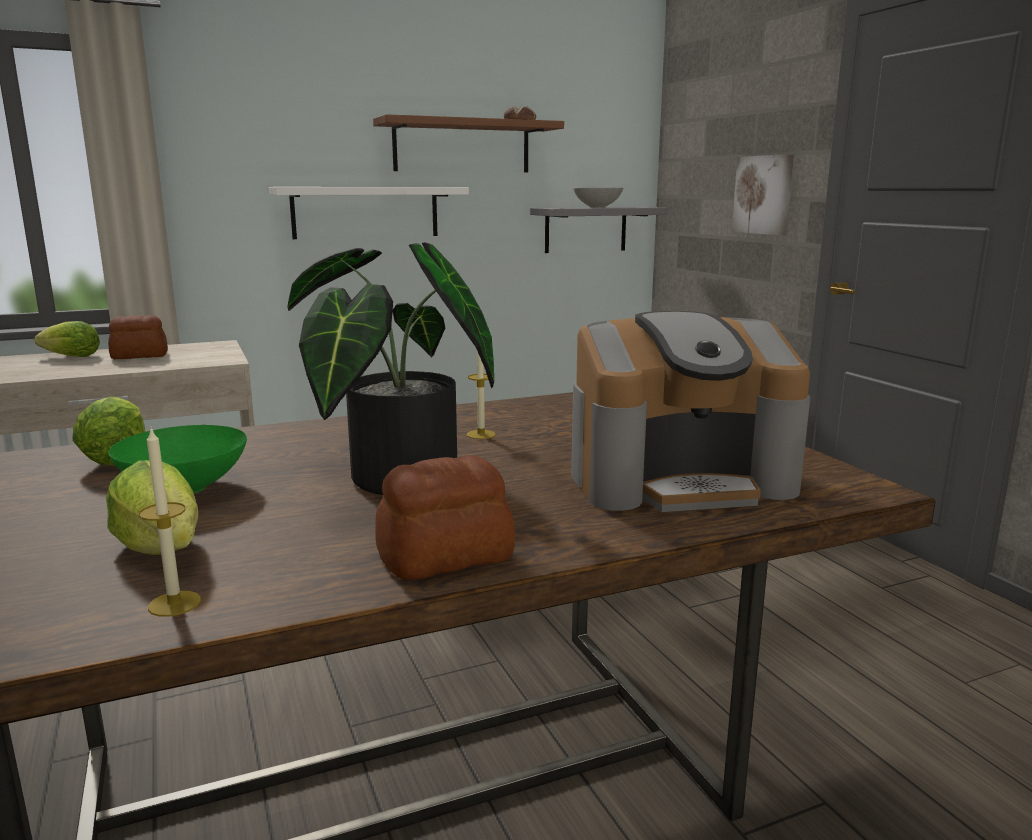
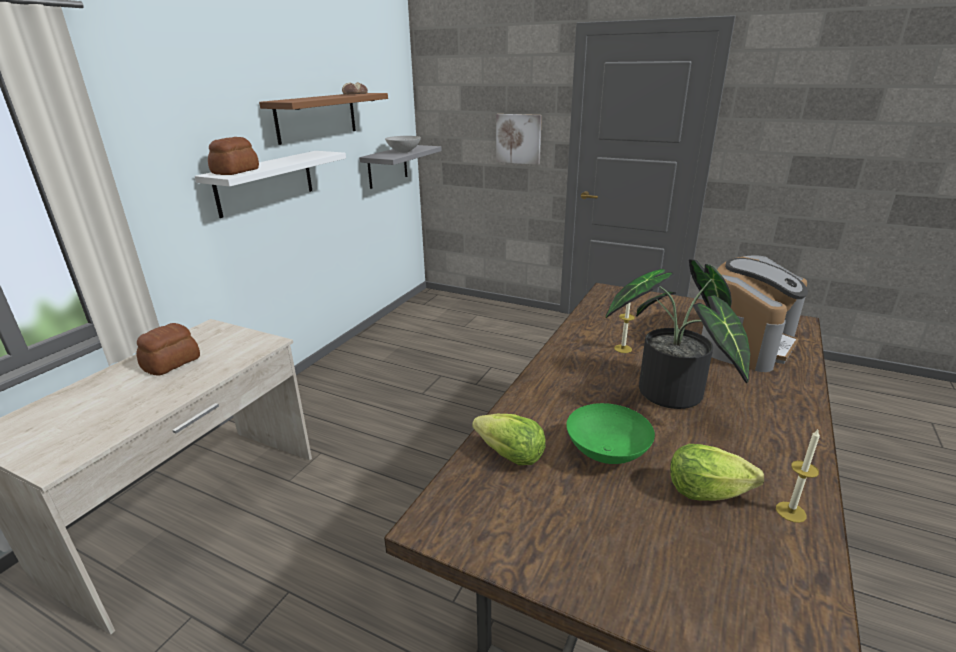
camera: 40 degrees left, 10 degrees up
lettuce [34,321,100,357] -> none
bread [375,455,515,580] -> bread moved to [208,137,259,175]

